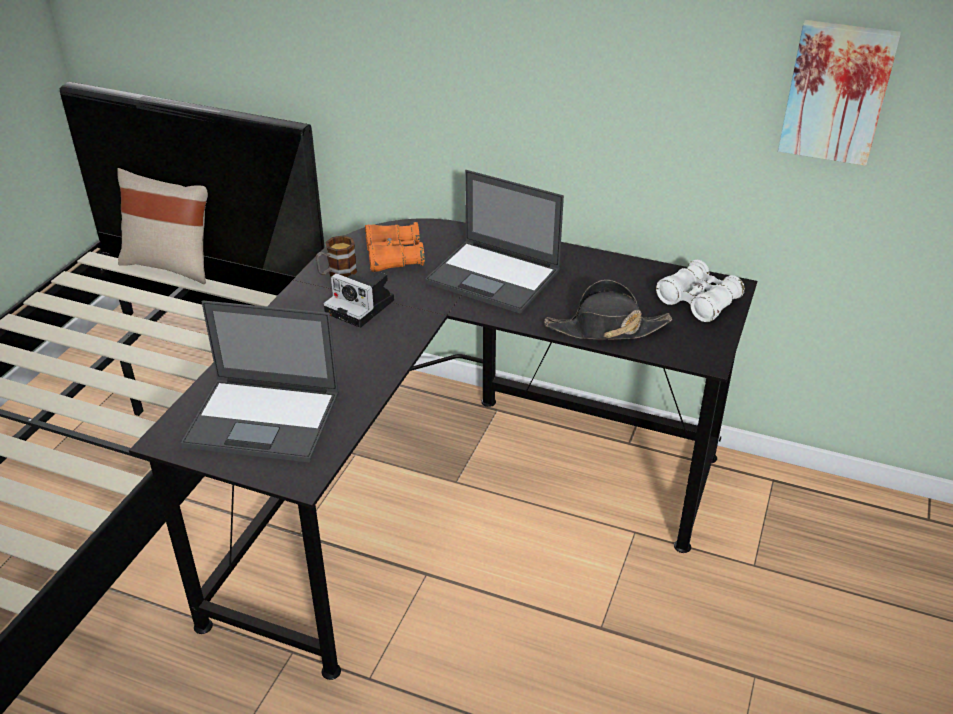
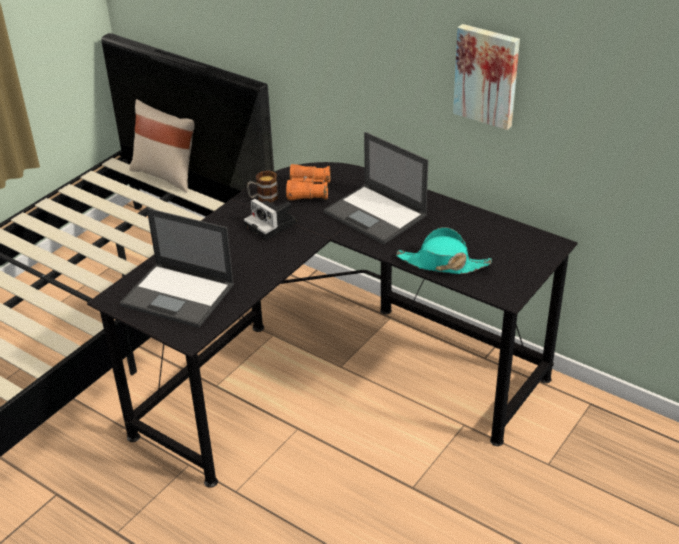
camera: 15 degrees right, 0 degrees up
black hat [544,280,672,339] -> turquoise hat [396,227,492,274]
white binoculars [656,260,745,322] -> none
picture [778,20,901,166] -> picture moved to [453,24,520,130]

